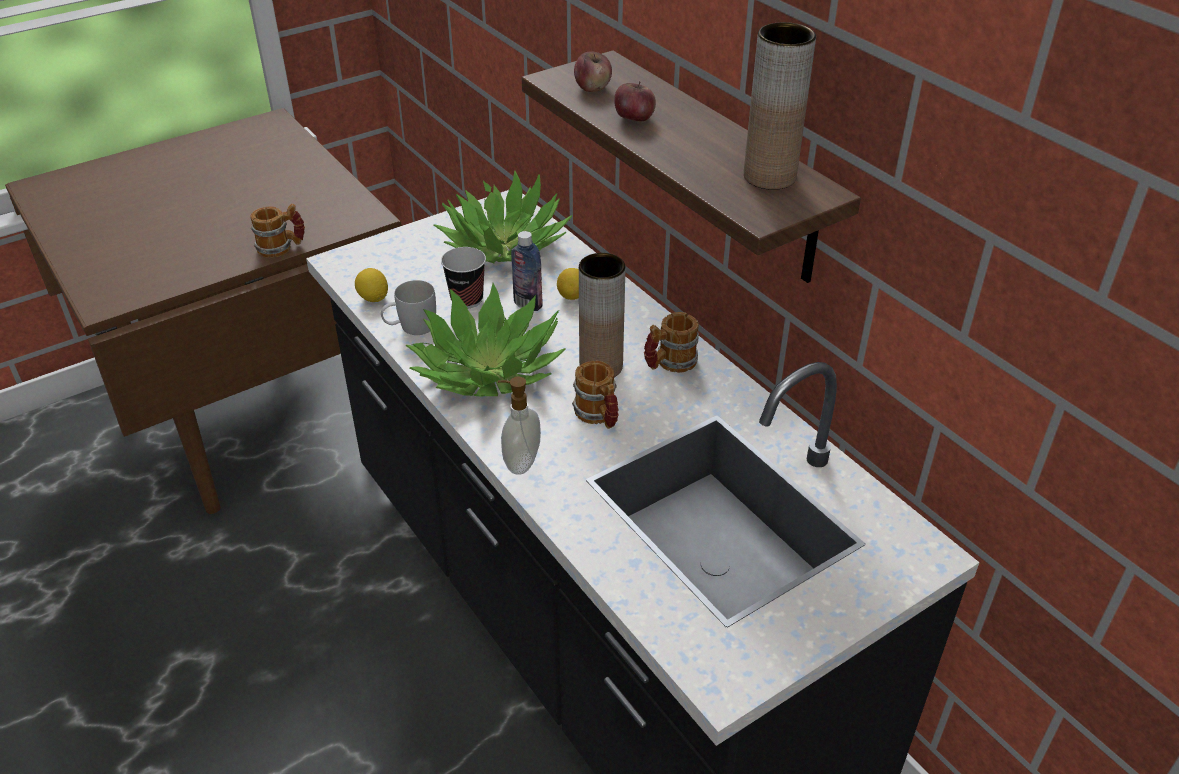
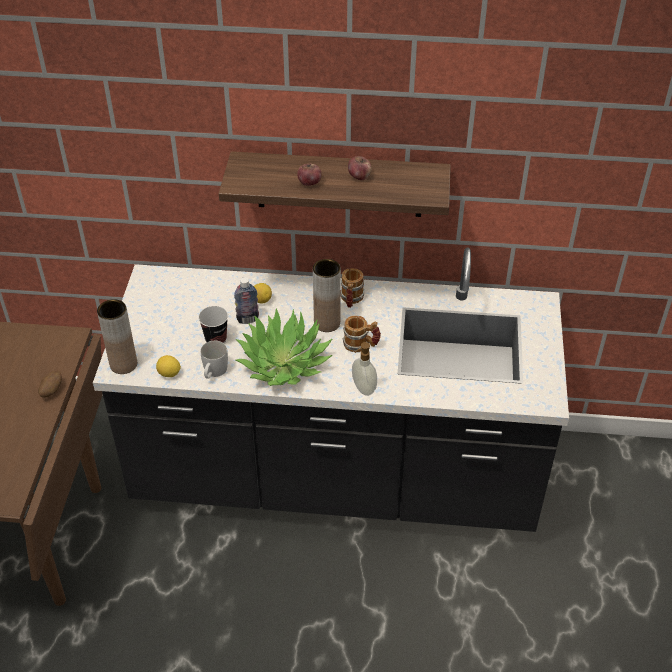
camera: 50 degrees left, 5 degrees up
mug [250,203,305,258] -> potato [38,371,62,398]
potted plant [434,171,572,263] -> none
apple [574,51,612,92] -> apple moved to [348,156,372,180]
brown vase [744,22,816,190] -> brown vase moved to [97,299,137,374]

